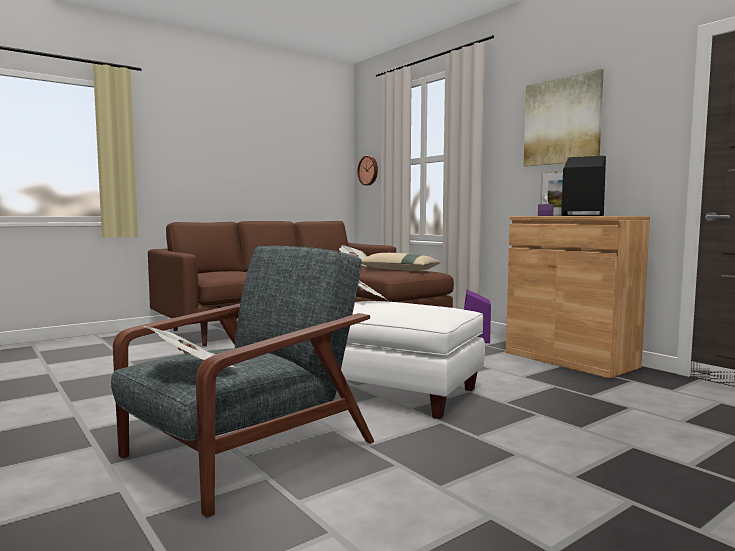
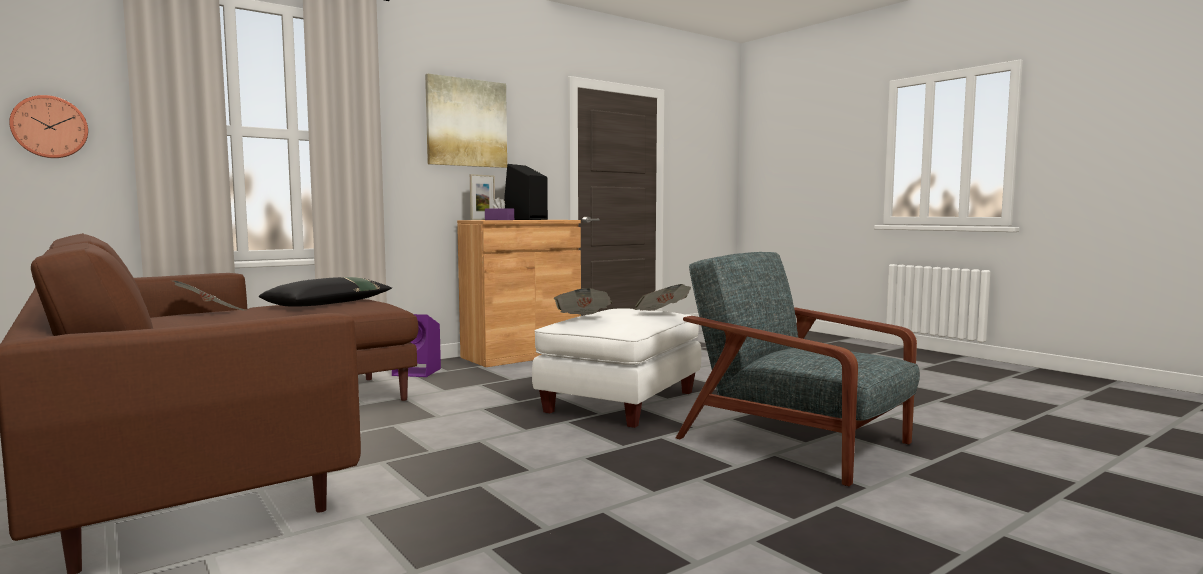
camera: 90 degrees left, 0 degrees up
newspaper [144,326,237,368] -> newspaper moved to [634,284,691,311]
beige pillow [361,253,440,271] -> black pillow [259,277,392,307]

